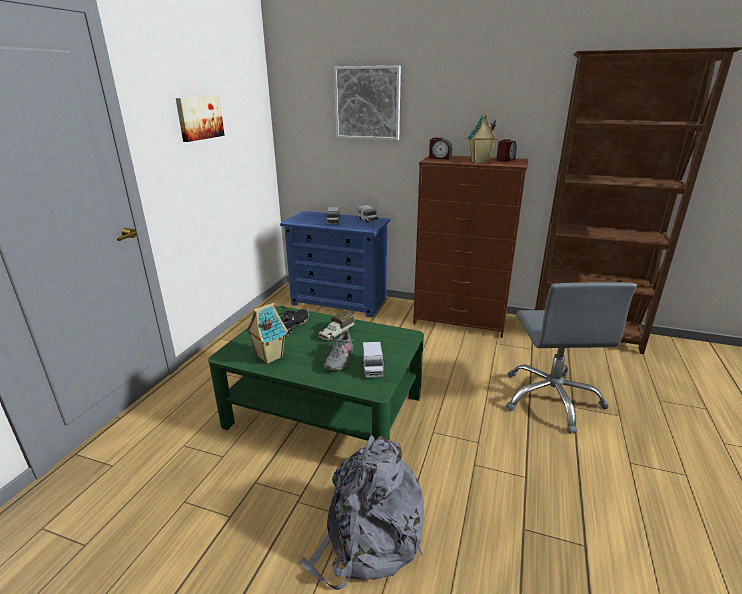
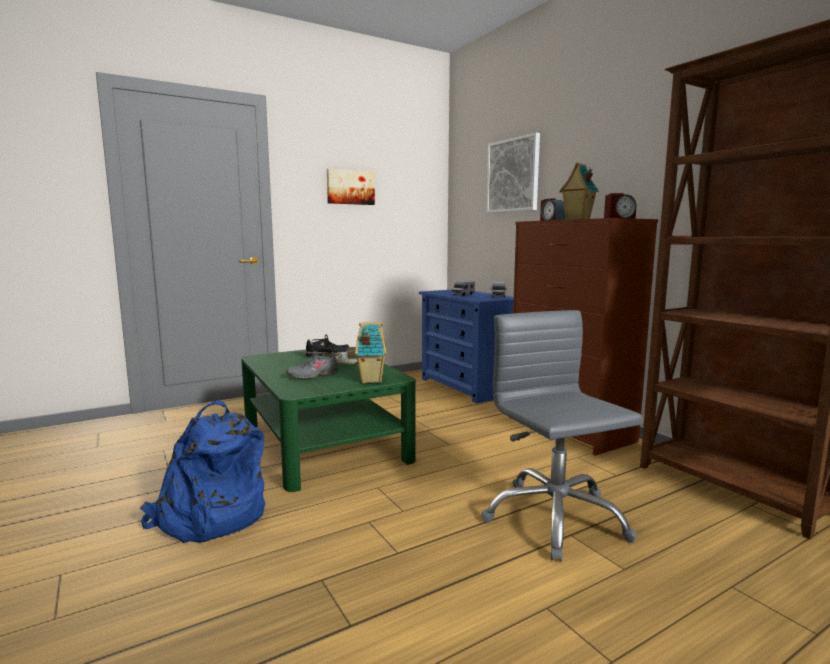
camera: 40 degrees right, 15 degrees down
toy house [246,302,288,364] -> toy house moved to [355,322,386,383]
grey backpack [299,435,424,590] -> blue backpack [140,400,265,543]
toy truck [362,342,385,378] -> none
grey office chair [506,282,637,433] -> grey office chair turned 120 degrees clockwise [481,310,642,562]

